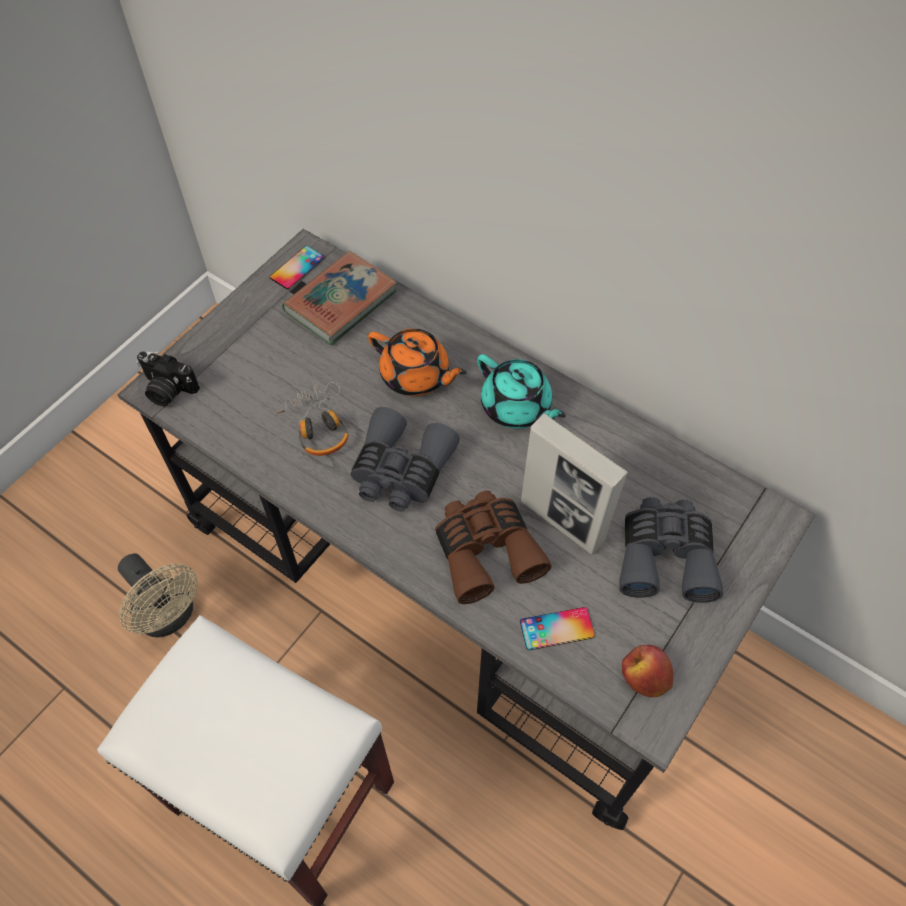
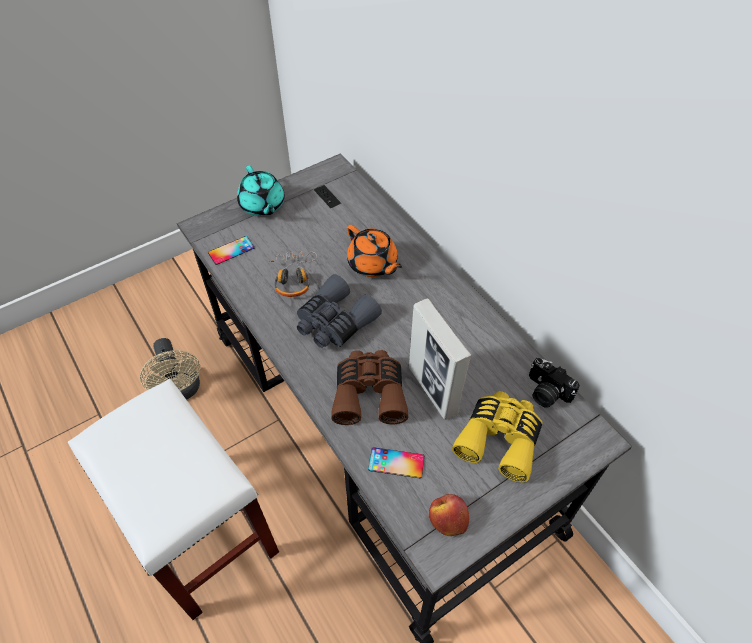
camera: 20 degrees right, 5 degrees down
camera [136,351,200,407] -> camera moved to [529,358,580,408]
phone [269,245,324,289] -> phone moved to [208,236,254,265]
book [282,251,397,345] -> none
turquoise teapot [477,354,566,429] -> turquoise teapot moved to [237,166,285,216]
grey binoculars [619,497,723,603] -> yellow binoculars [452,391,543,482]

